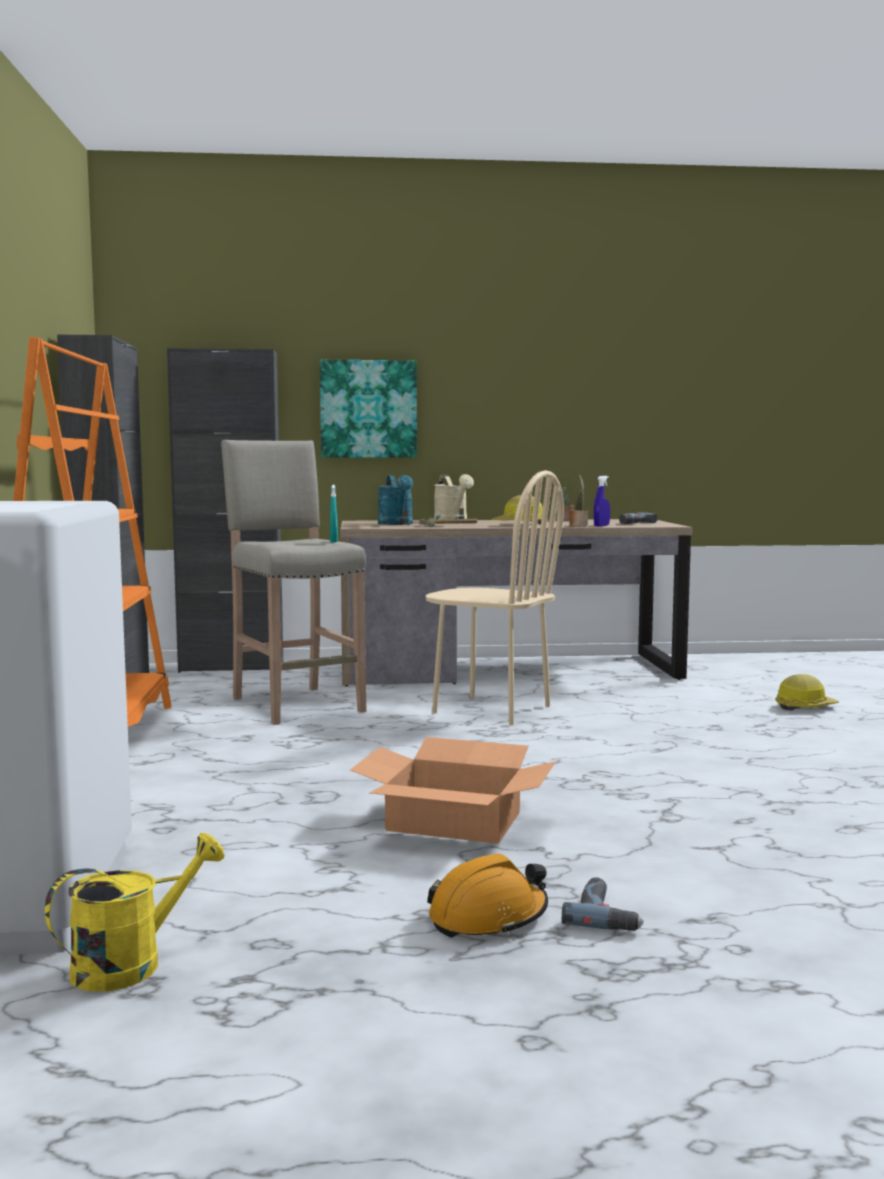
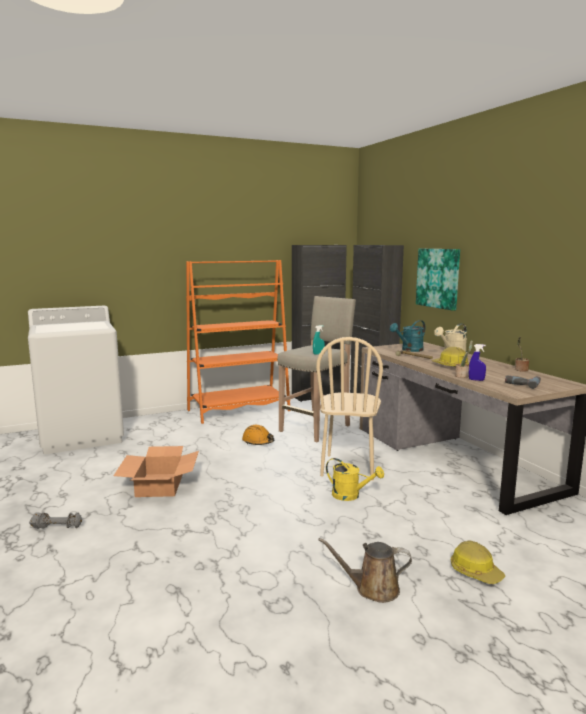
camera: 70 degrees right, 5 degrees up
yellow watering can [45,833,225,992] -> yellow watering can moved to [326,458,384,501]
orange hard hat [427,854,548,937] -> orange hard hat moved to [242,425,274,445]
power drill [562,877,644,931] -> grey dumbbell [29,512,82,529]
none -> brown watering can [319,538,412,603]

